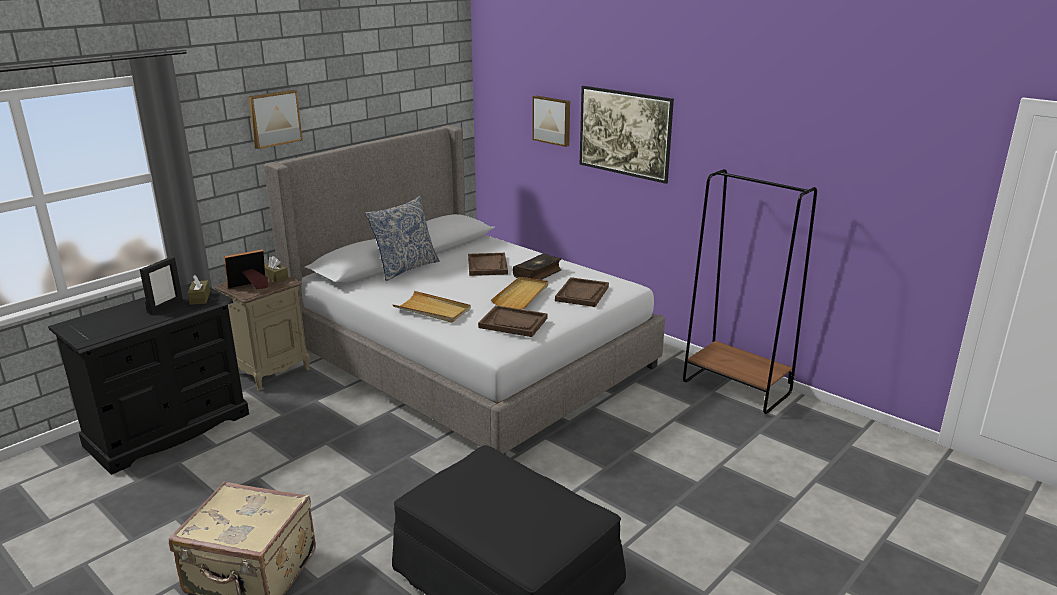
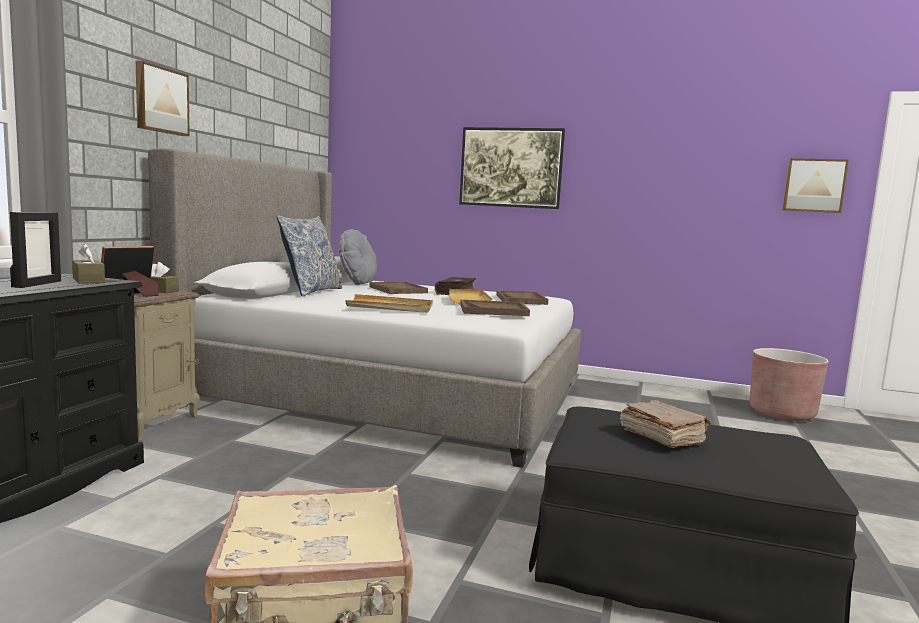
camera: 25 degrees left, 15 degrees down
picture [532,96,570,147] -> picture moved to [783,158,849,213]
clothes rack [683,169,817,414] -> none
none -> grey pillow [339,229,377,285]
none -> brown book [620,400,711,448]
none -> brown planter [750,348,829,421]

